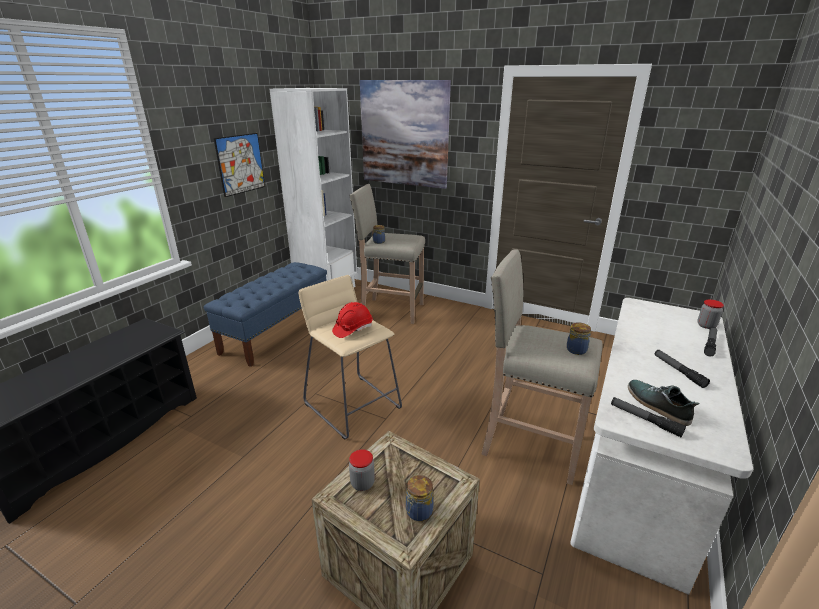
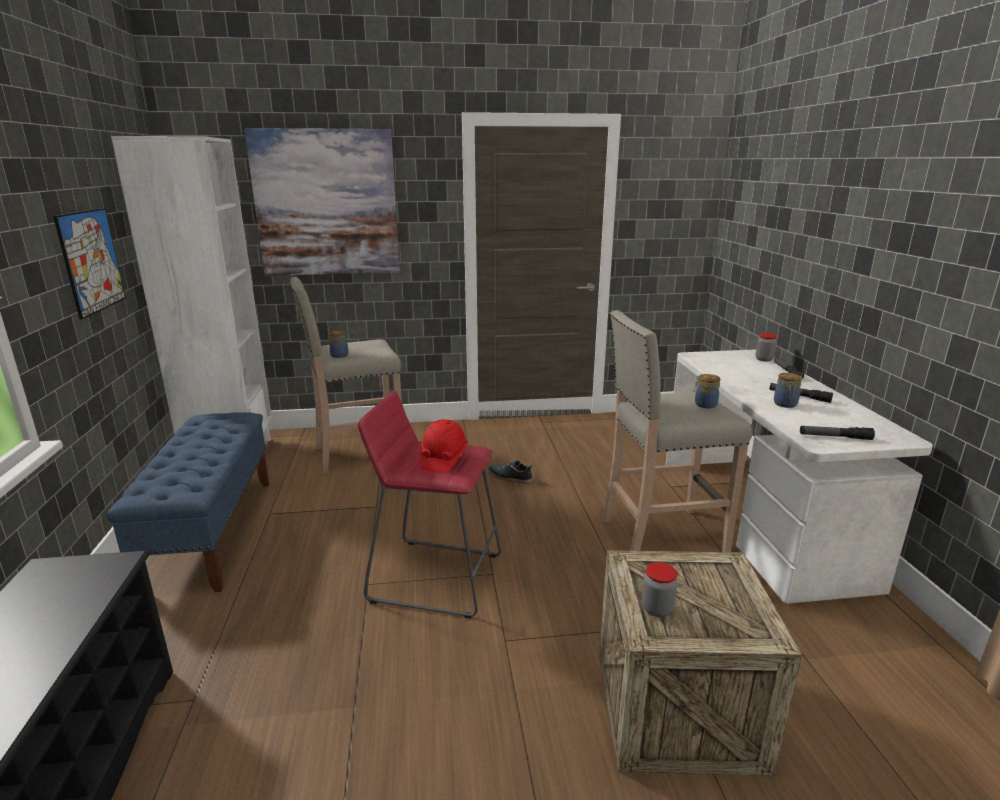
camera: 35 degrees left, 5 degrees down
beige stool [299,275,402,440] -> red stool [358,391,501,618]
jar [406,475,433,521] -> jar moved to [774,373,802,408]
shoe [628,380,700,426] -> shoe moved to [488,460,533,484]

